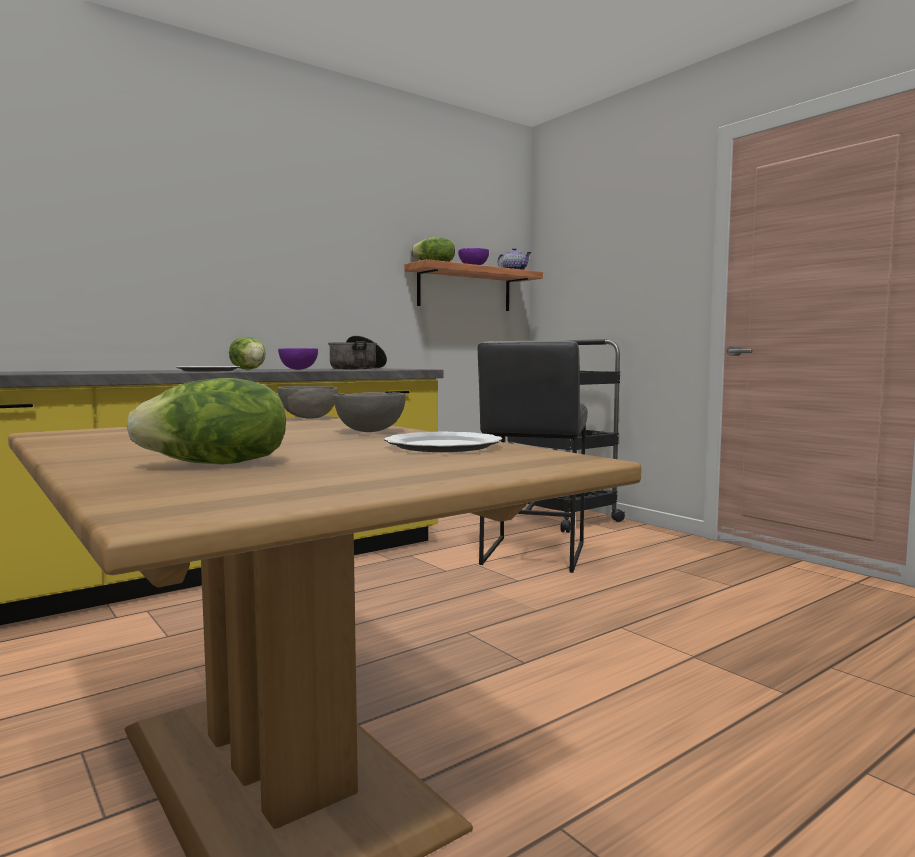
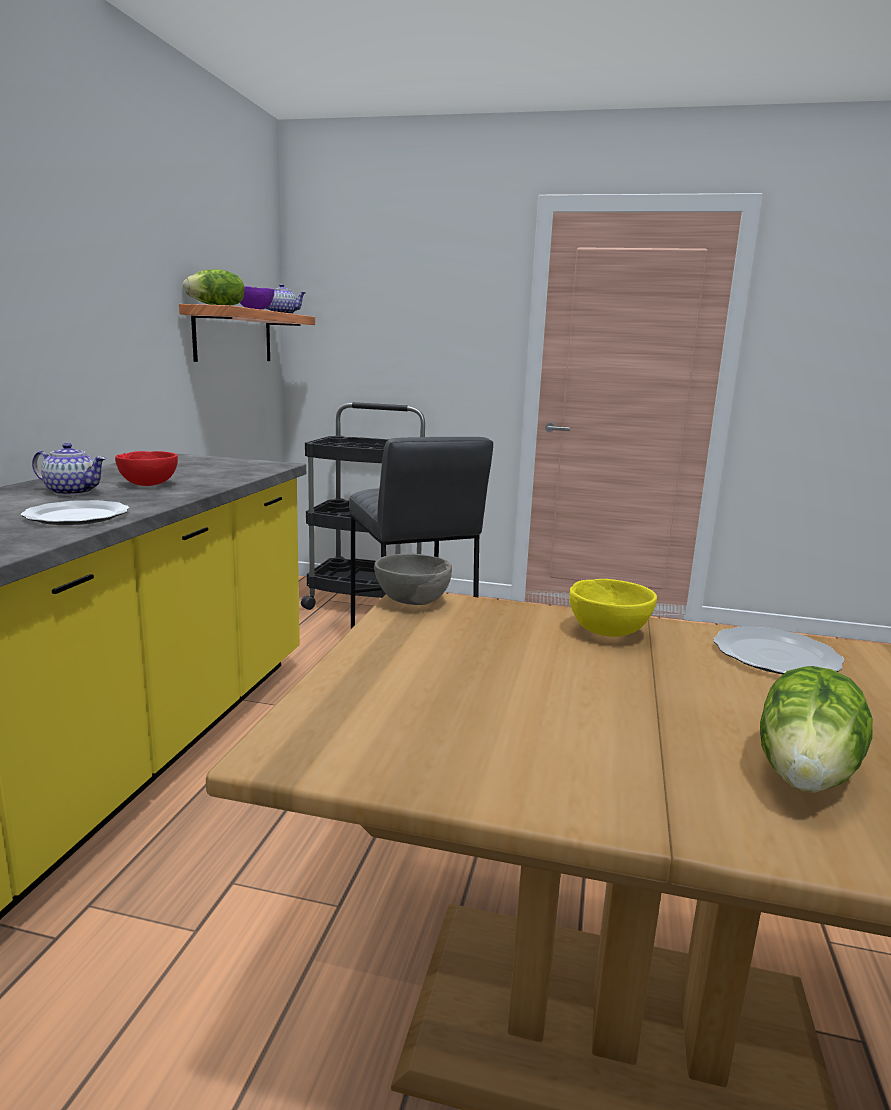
camera: 40 degrees left, 10 degrees up
lettuce [229,337,265,370] -> teapot [32,443,106,496]
purple bowl [278,348,318,370] -> red bowl [115,451,178,486]
cooking pot [328,336,387,369] -> none
grey bowl [334,392,405,432] -> yellow bowl [569,579,657,637]

